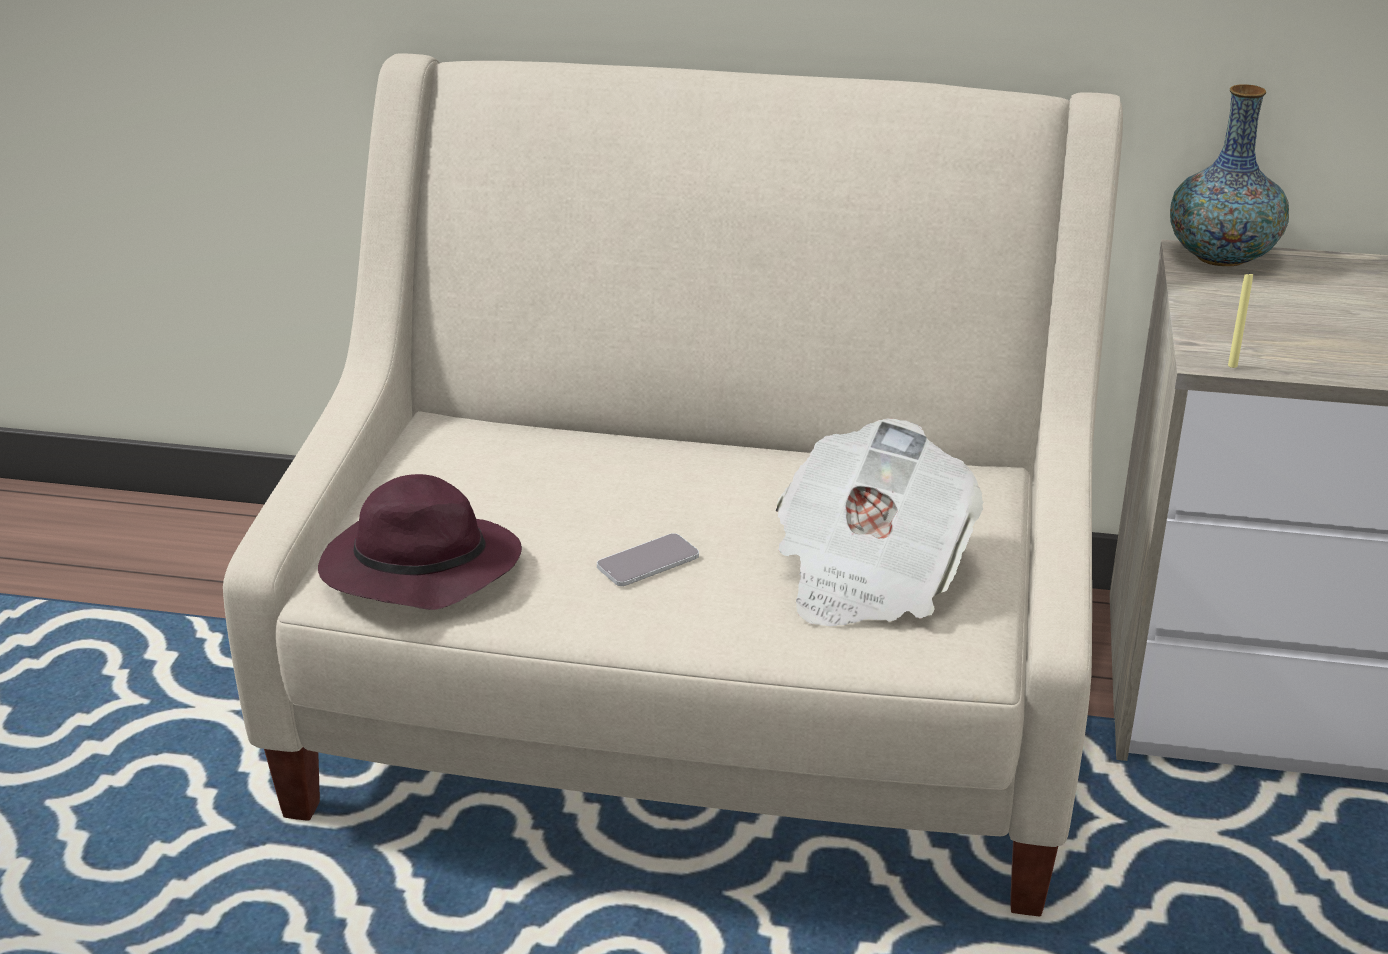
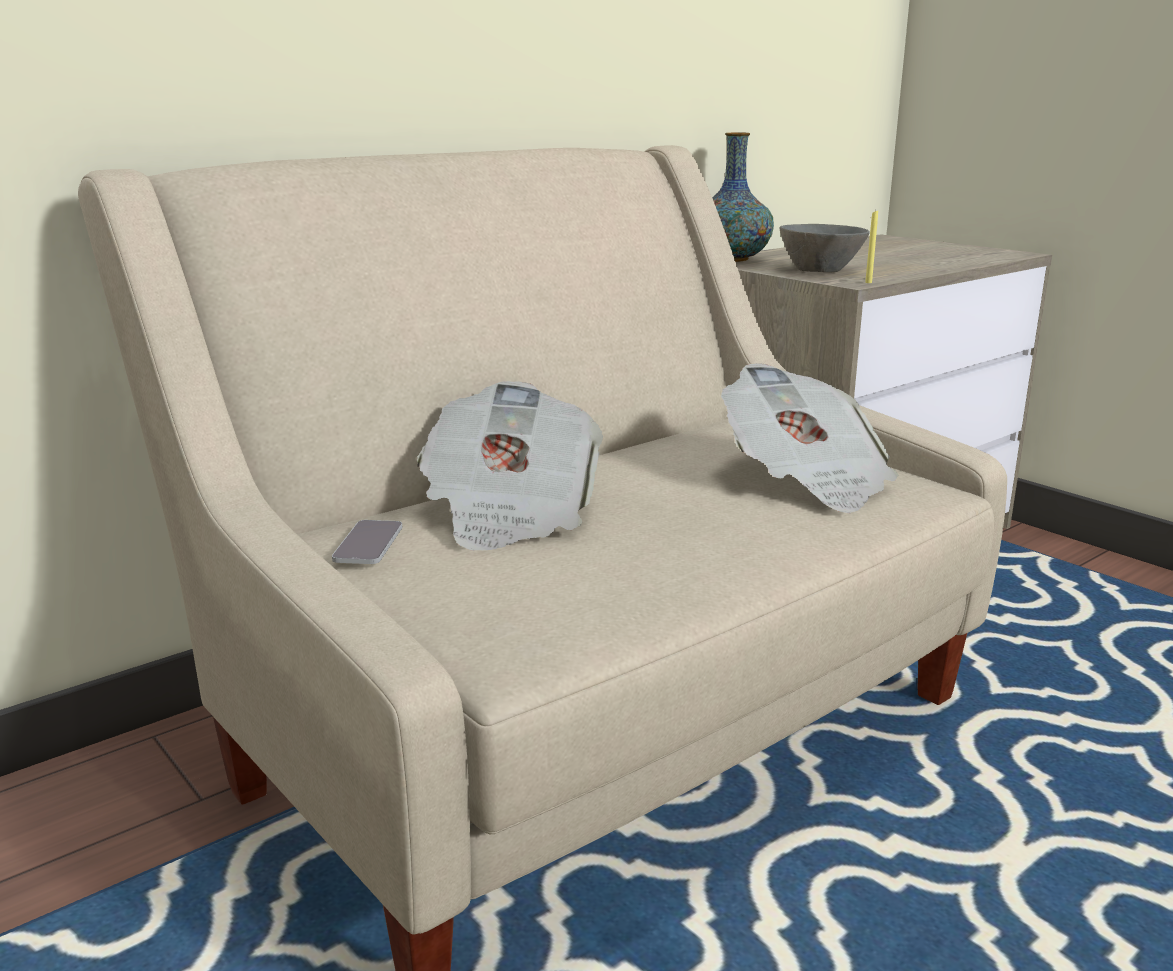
camera: 50 degrees left, 10 degrees down
purple hat [318,474,522,610] -> none
phone [597,533,699,586] -> phone moved to [332,520,402,564]
none -> newspaper [417,381,603,551]
none -> grey bowl [779,224,870,272]

